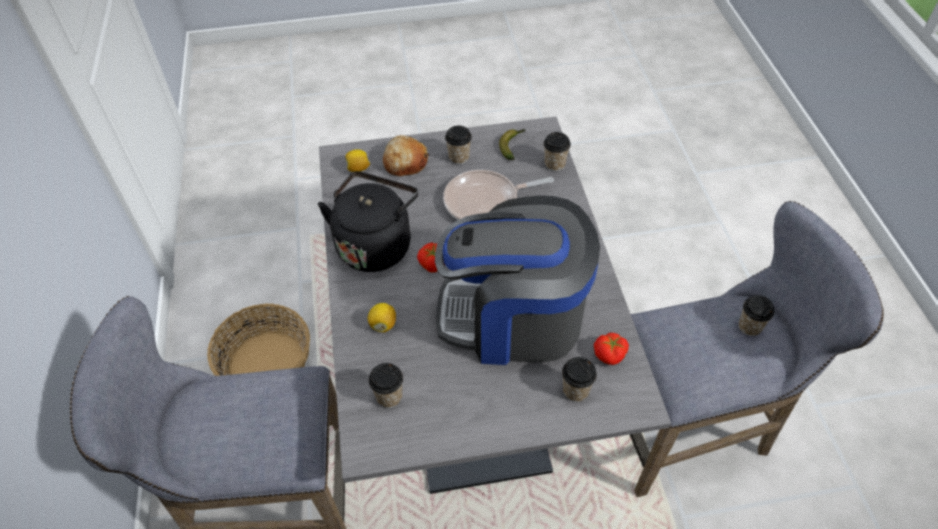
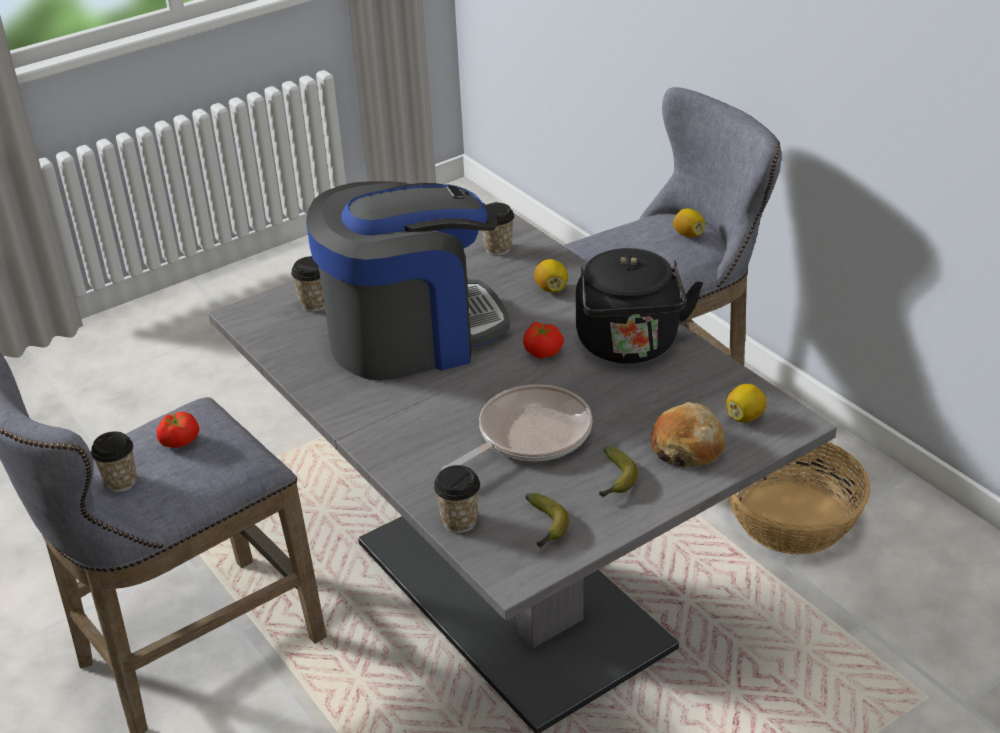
camera: 155 degrees right, 15 degrees down
cup [445,125,472,164] -> banana [599,447,638,498]
tomato [594,333,629,365] -> tomato moved to [157,412,199,448]
none -> lemon [673,208,705,237]

